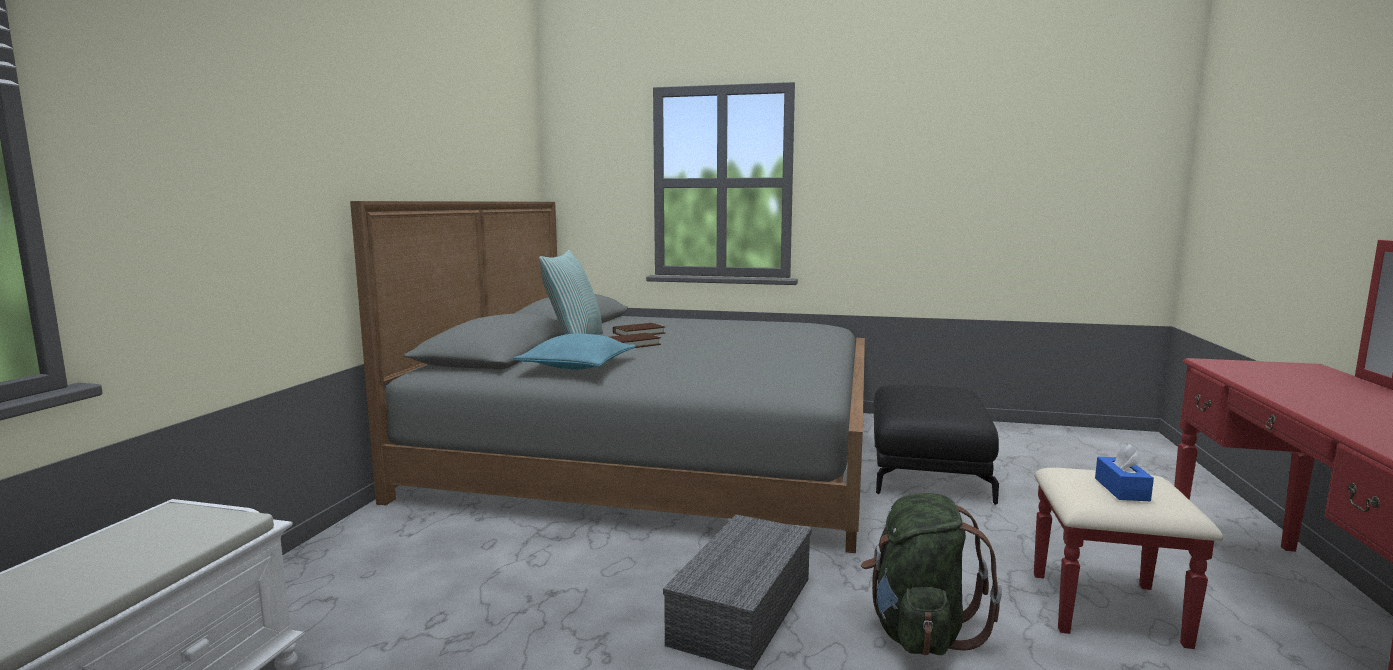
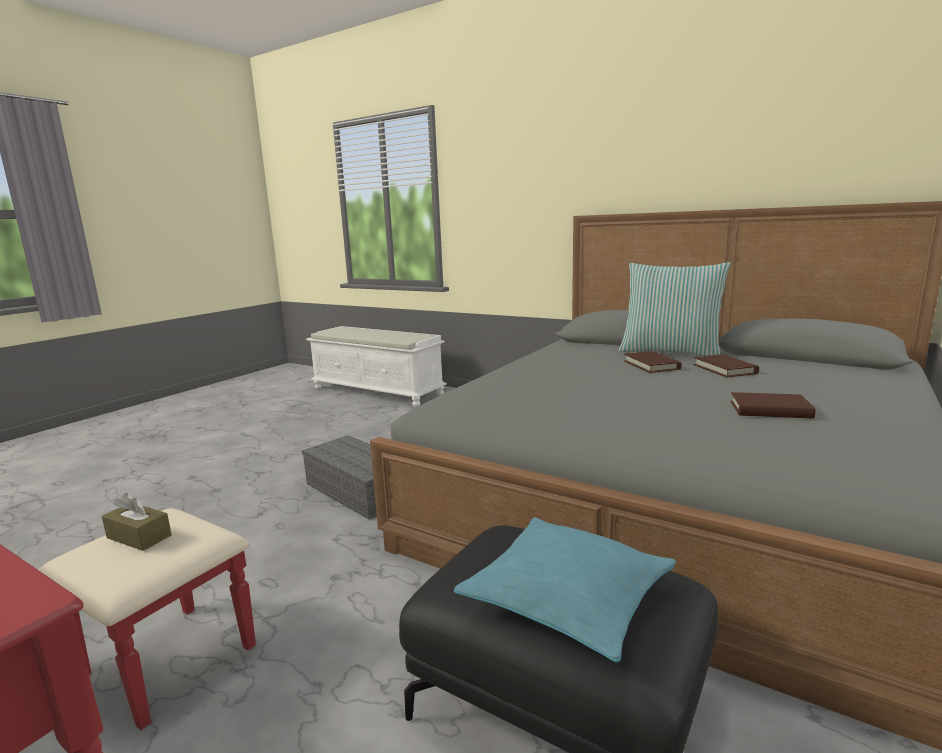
camera: 110 degrees right, 5 degrees up
turquoise pillow [514,333,636,369] -> turquoise pillow moved to [454,517,676,663]
green backpack [861,493,1002,655] -> none
blue tissue box [1095,444,1154,501] -> brown tissue box [102,493,172,551]
none -> brown book [730,392,816,419]

